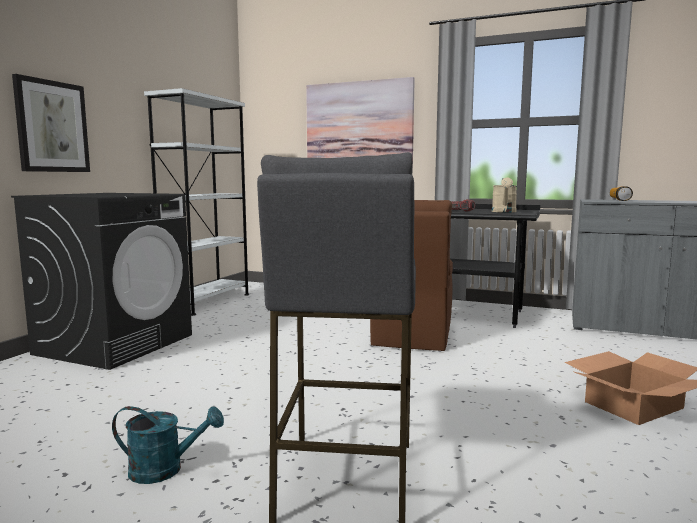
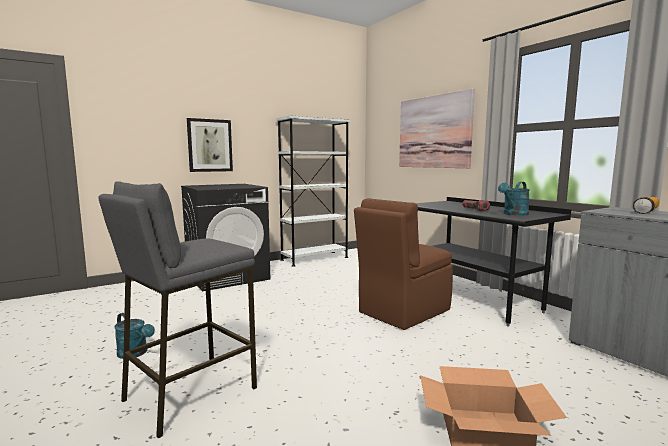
camera: 35 degrees right, 0 degrees up
beige watering can [492,177,517,213] -> turquoise watering can [498,182,530,216]

